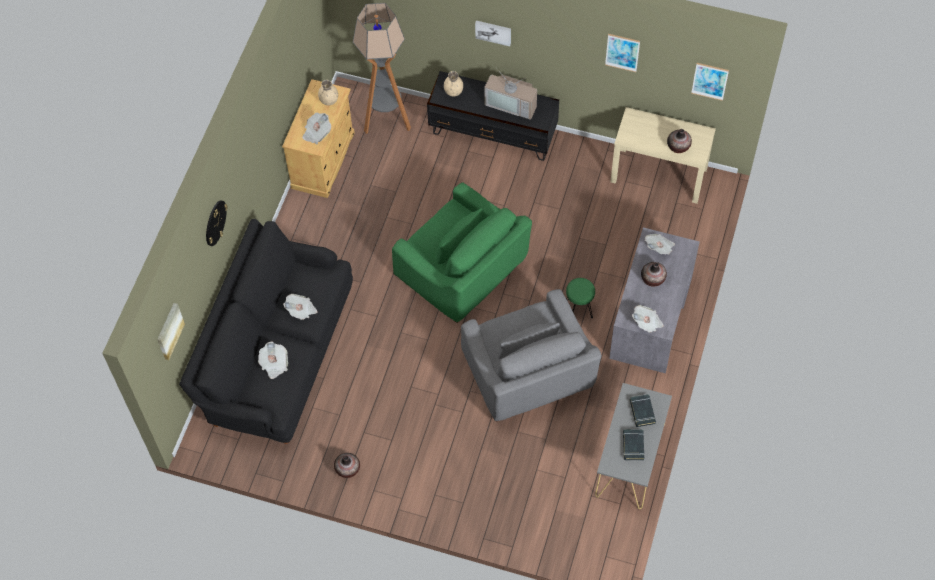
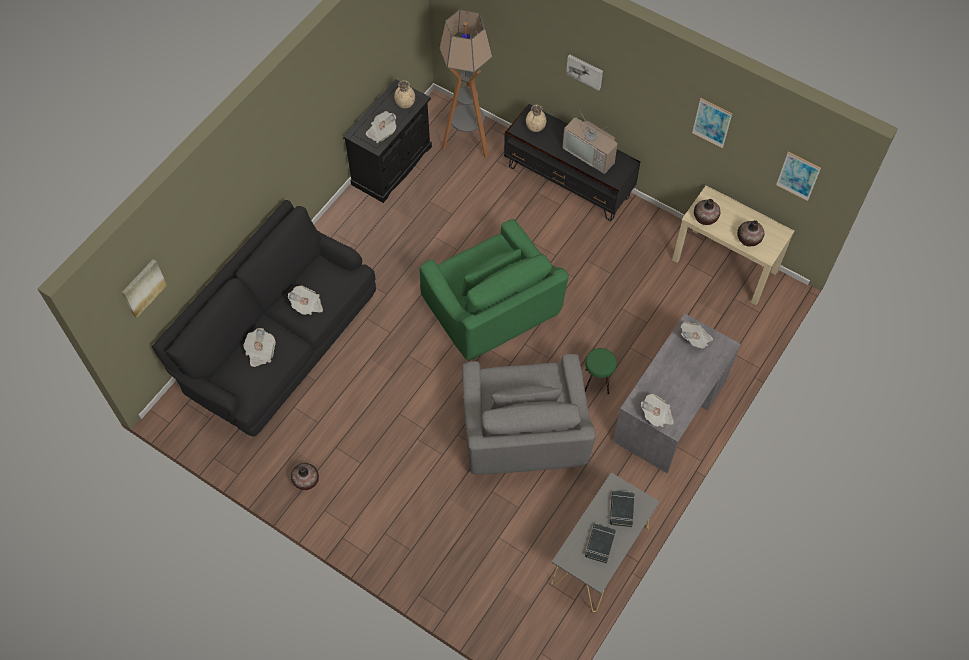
camera: 15 degrees right, 0 degrees up
wall clock [206,200,228,246] -> none
beige cabinet [282,79,355,198] -> black cabinet [343,79,432,203]
vase [641,262,667,287] -> vase moved to [694,199,720,225]

